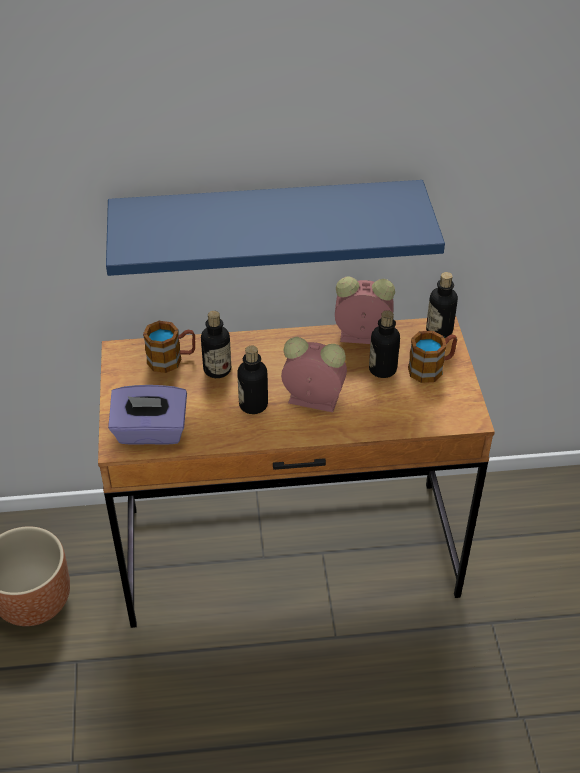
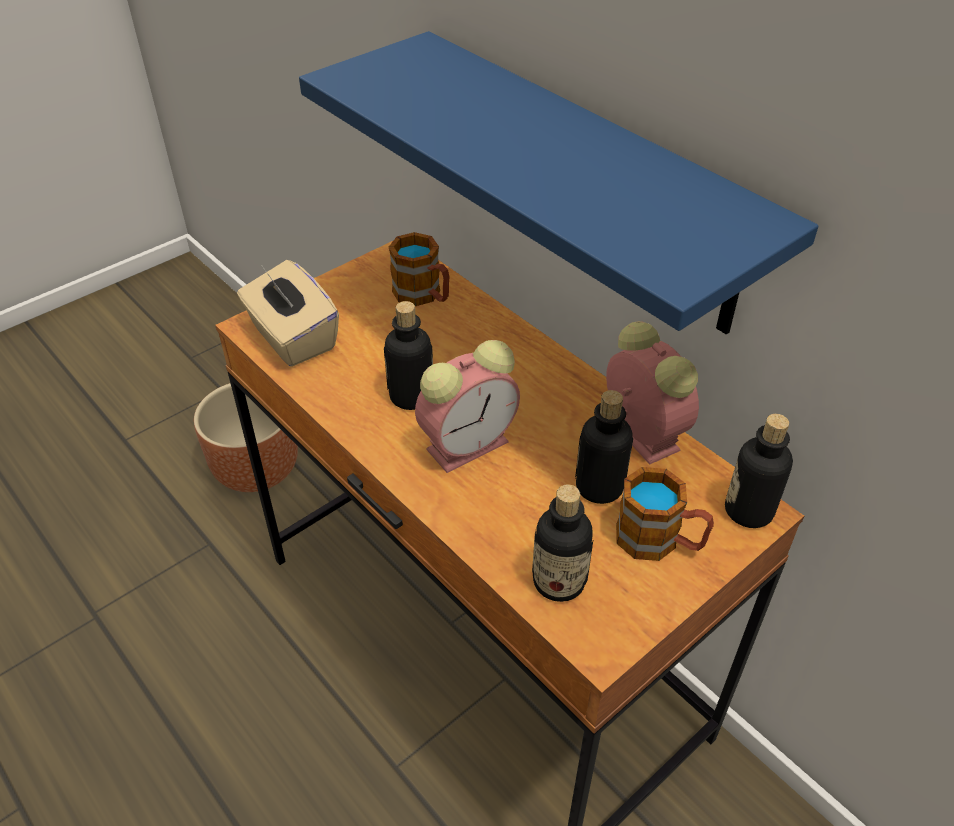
camera: 55 degrees right, 0 degrees up
purple tissue box [108,385,187,445] -> beige tissue box [237,260,339,367]
bottle [201,311,231,378] -> bottle moved to [532,484,593,602]
alarm clock [281,337,347,412] -> alarm clock turned 75 degrees clockwise [415,340,520,473]

